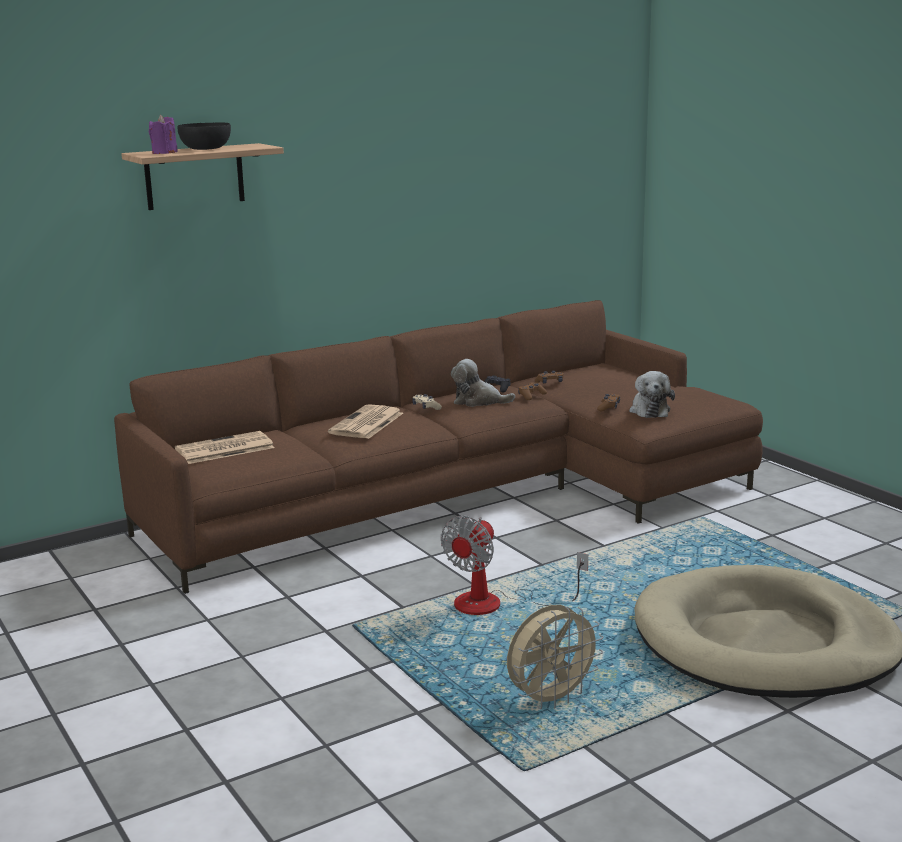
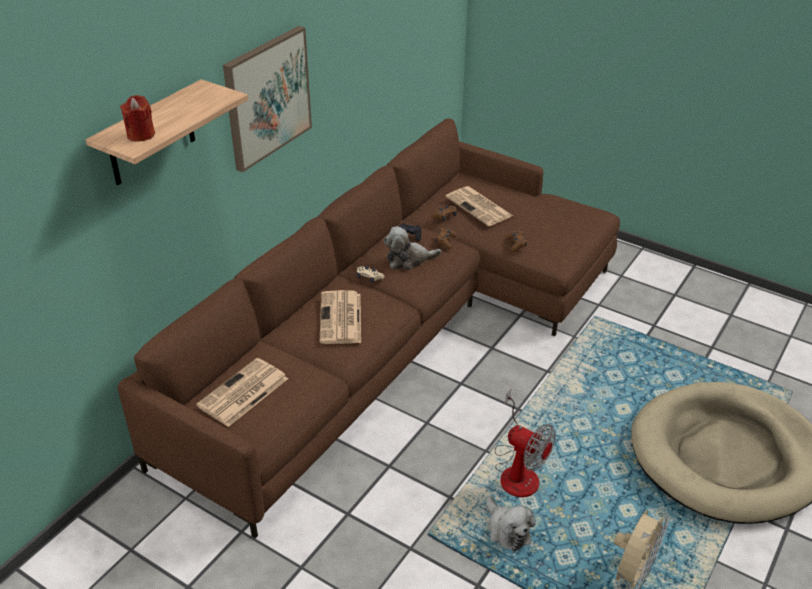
camera: 25 degrees left, 20 degrees up
purple candle [149,115,178,154] -> red candle [120,95,155,142]
black bowl [177,122,231,150] -> none
fan [441,515,588,615] -> fan turned 60 degrees counterclockwise [495,389,555,497]
plush toy [629,371,675,418] -> plush toy moved to [486,496,535,551]
none -> picture [223,26,312,172]
none -> newspaper [446,186,513,226]

